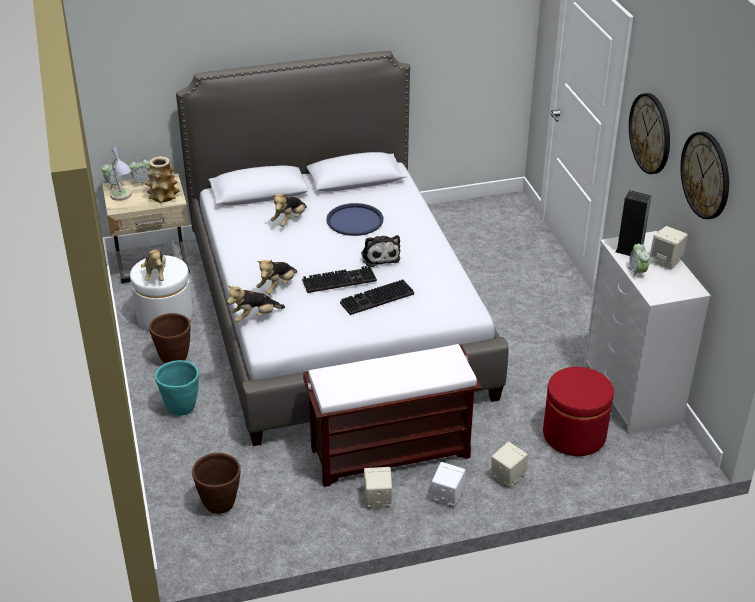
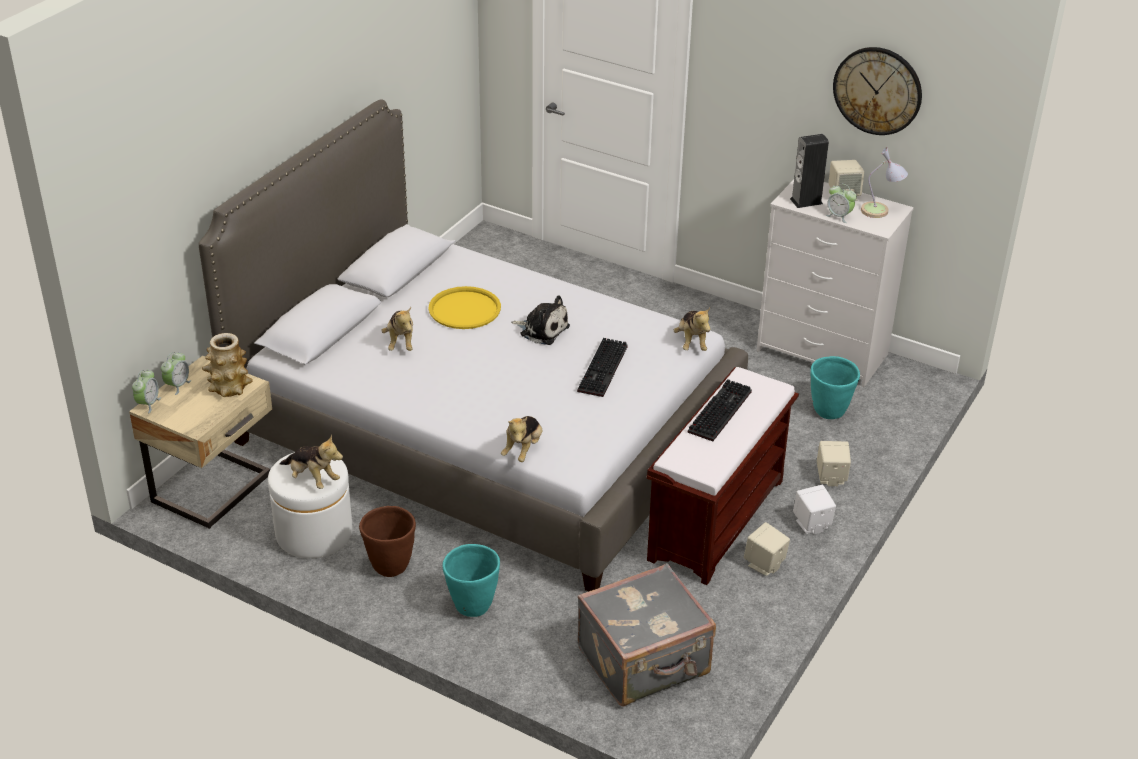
camera: 45 degrees left, 0 degrees up
table lamp [110,147,132,201] -> table lamp moved to [861,147,908,218]
brown planter [192,453,241,514] -> grey suitcase [578,563,716,707]
plush toy [256,260,297,295] -> plush toy moved to [674,308,710,351]
keyboard [302,265,377,293] -> keyboard moved to [688,379,752,441]
blue tray [326,203,383,236] -> yellow tray [429,286,501,329]
red ottoman [543,367,614,456] -> turquoise planter [810,356,860,419]
wall clock [629,93,670,174] -> none

